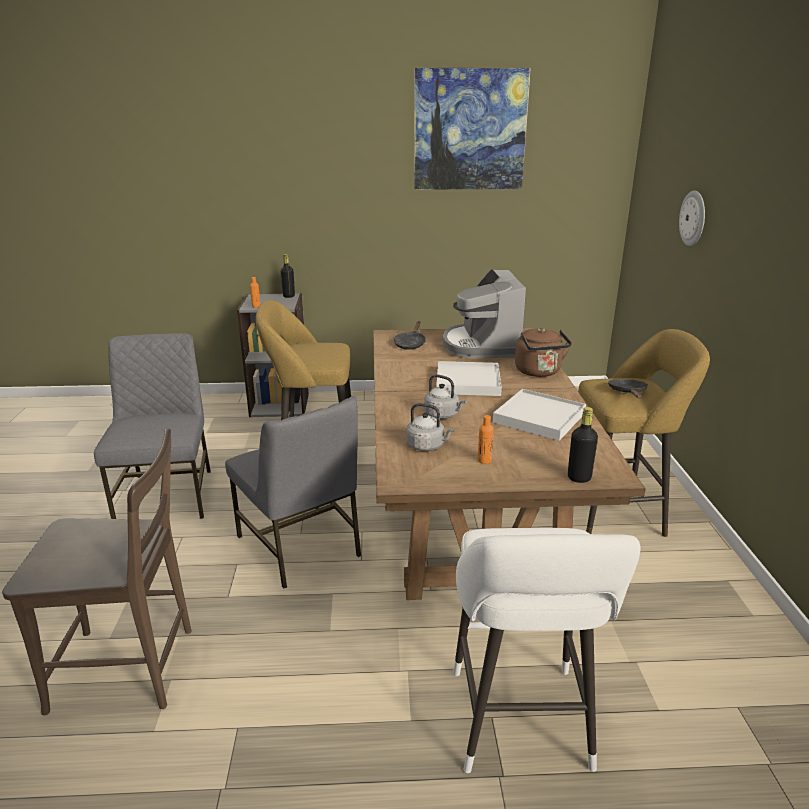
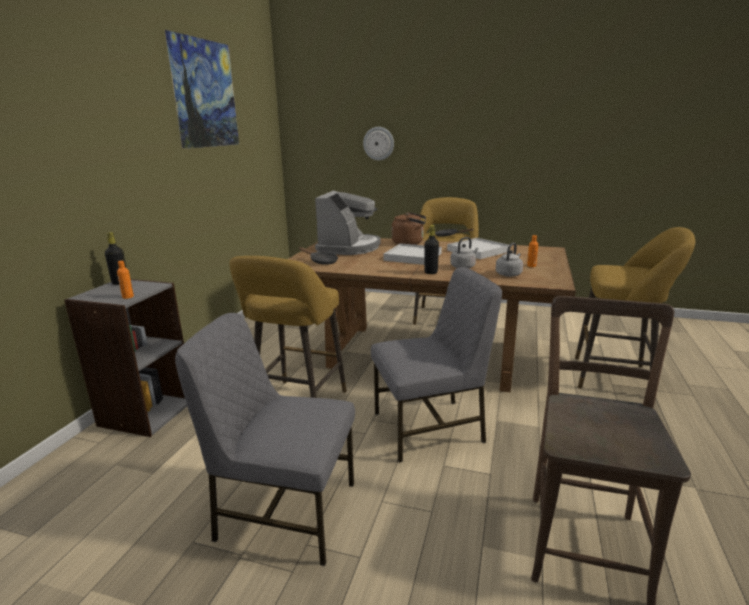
camera: 70 degrees left, 5 degrees down
coffee machine [443,269,526,359] -> coffee machine turned 90 degrees counterclockwise [315,191,381,255]
white stool [453,528,640,773] -> yellow stool [575,227,695,389]
black bottle [568,407,598,483] -> black bottle moved to [424,225,439,274]

